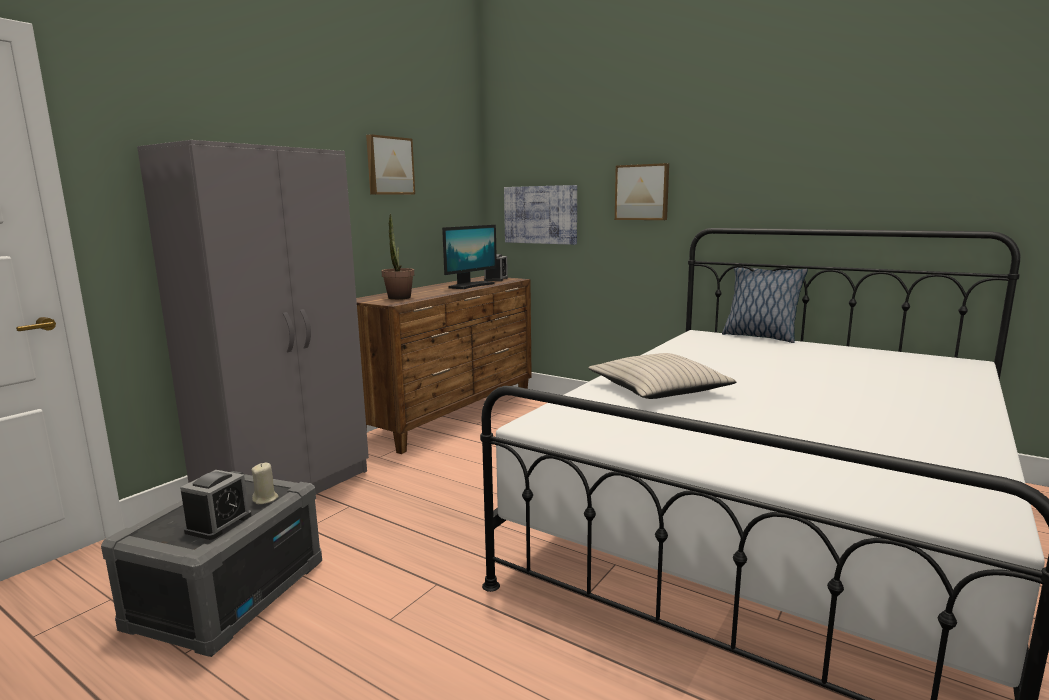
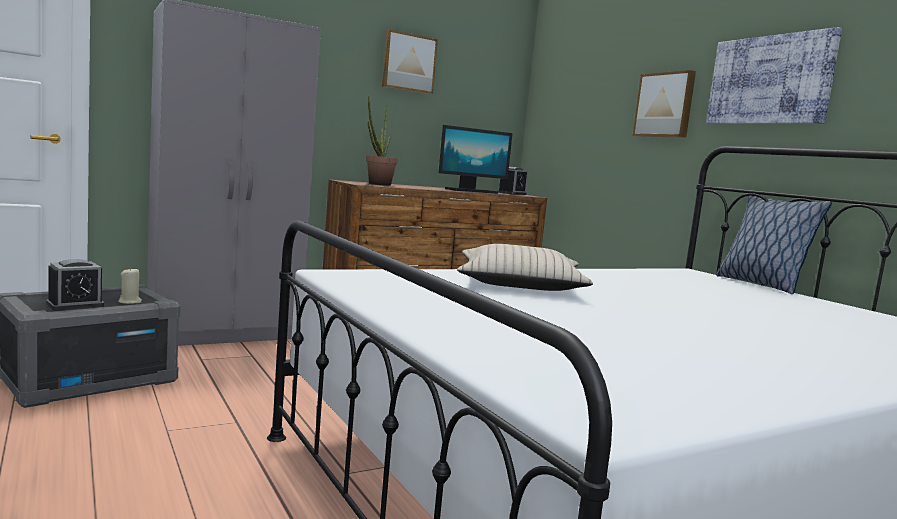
camera: 25 degrees right, 5 degrees down
picture [504,185,577,245] -> picture moved to [706,27,842,124]

